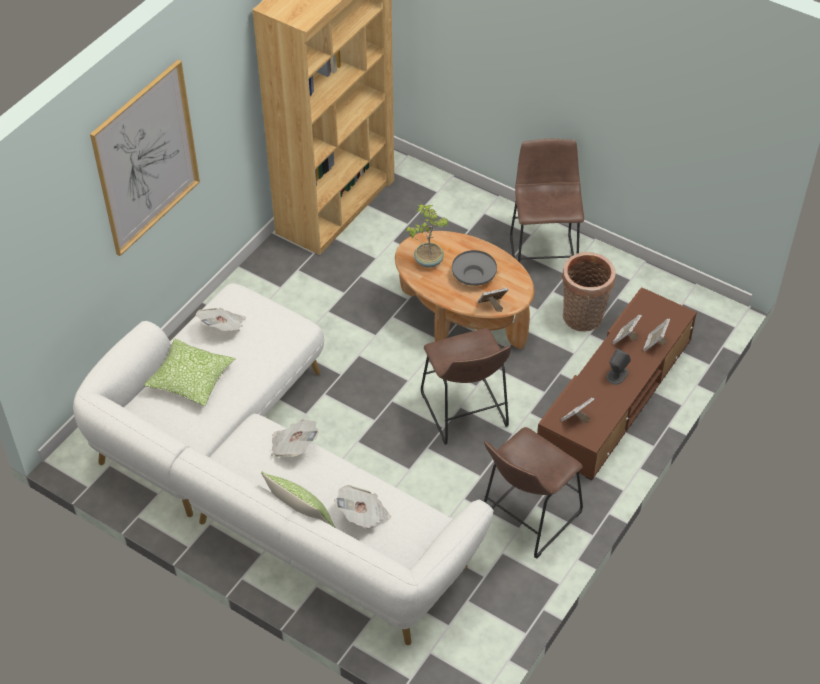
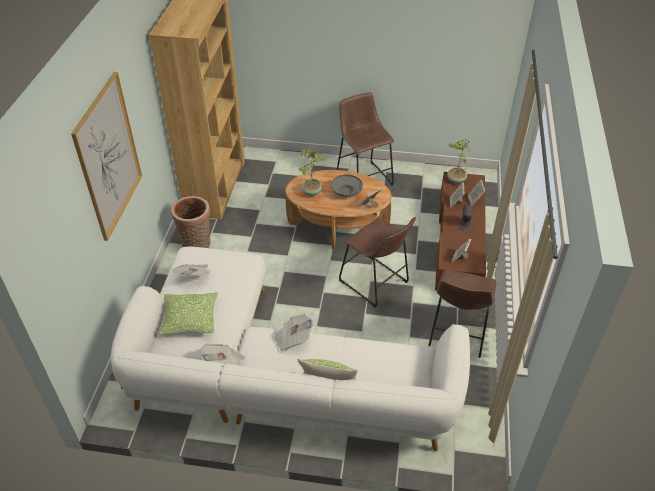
camera: 25 degrees left, 5 degrees down
newspaper [334,485,391,529] -> newspaper moved to [200,344,245,365]
basket [562,252,616,332] -> basket moved to [171,196,210,248]
none -> potted plant [447,139,470,184]

